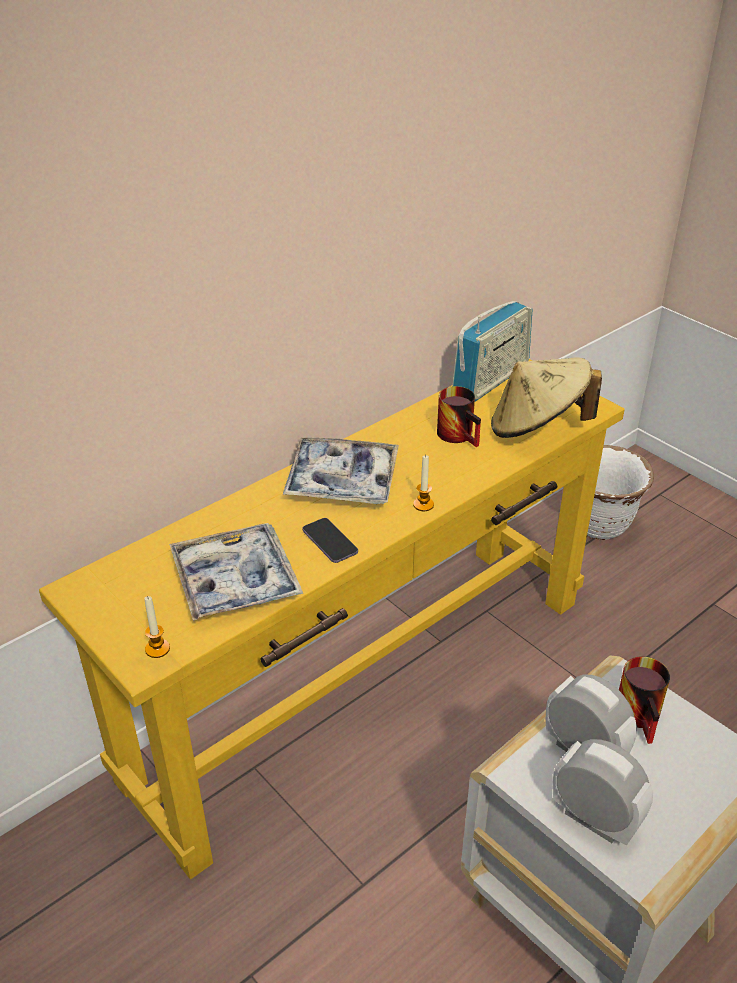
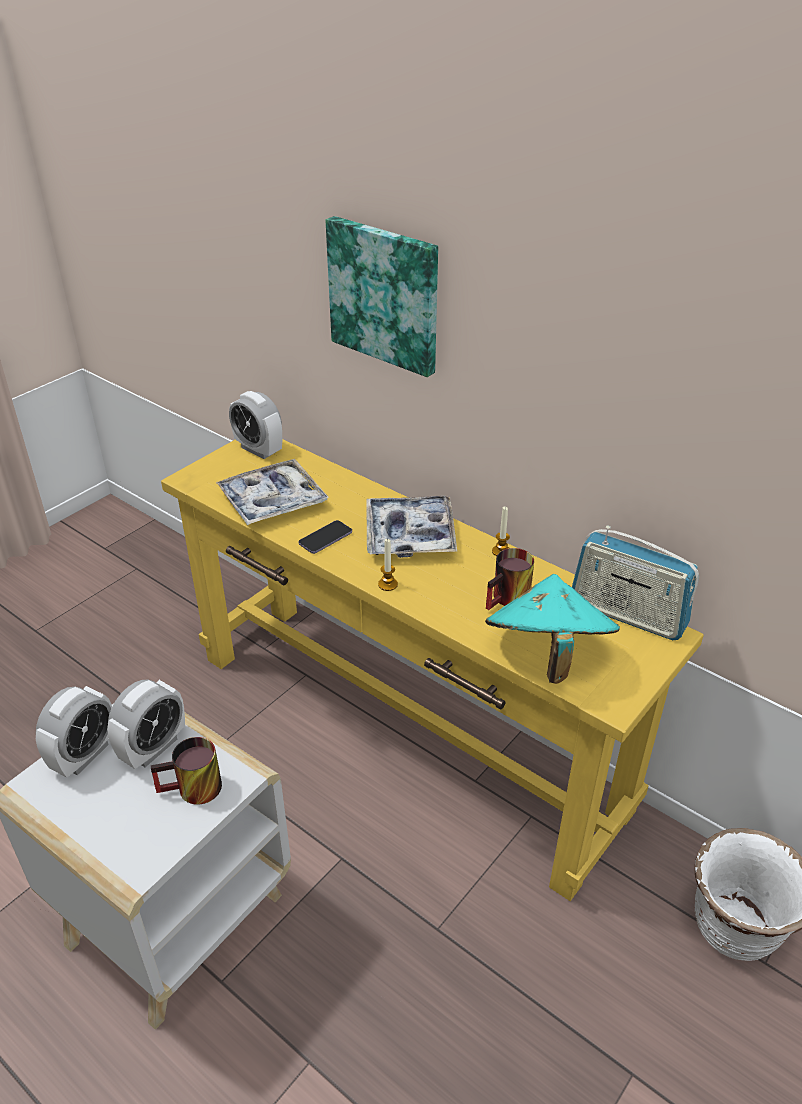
camera: 80 degrees right, 0 degrees up
candle [144,596,170,658] -> candle moved to [492,506,510,556]
beige hat [491,357,602,438] -> turquoise hat [485,574,620,684]
none -> alarm clock [229,391,282,459]
none -> picture [326,216,438,377]

